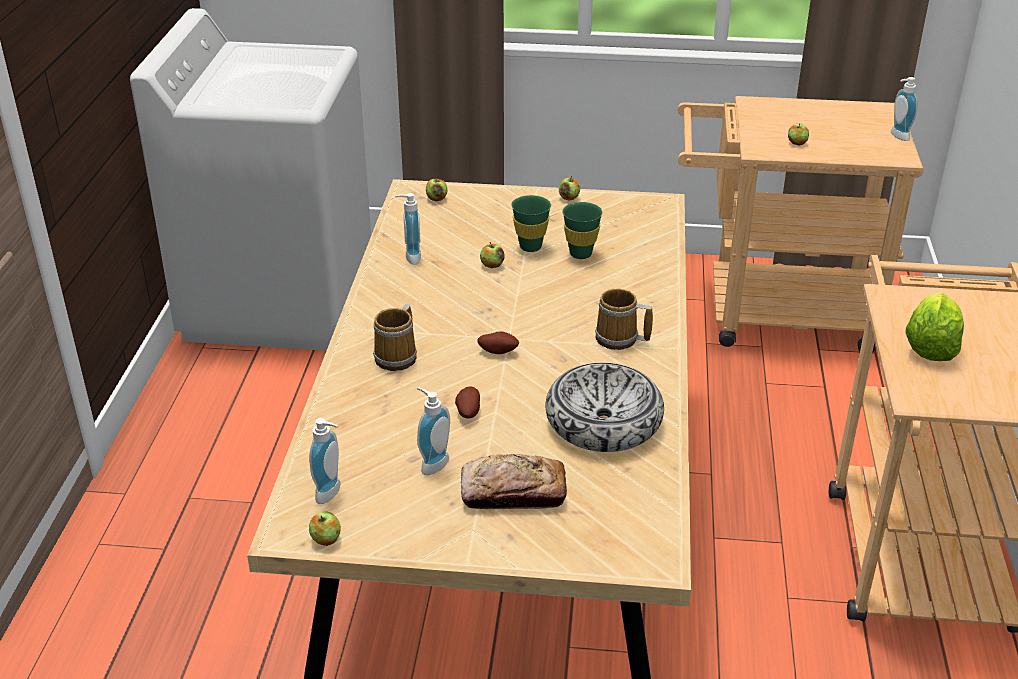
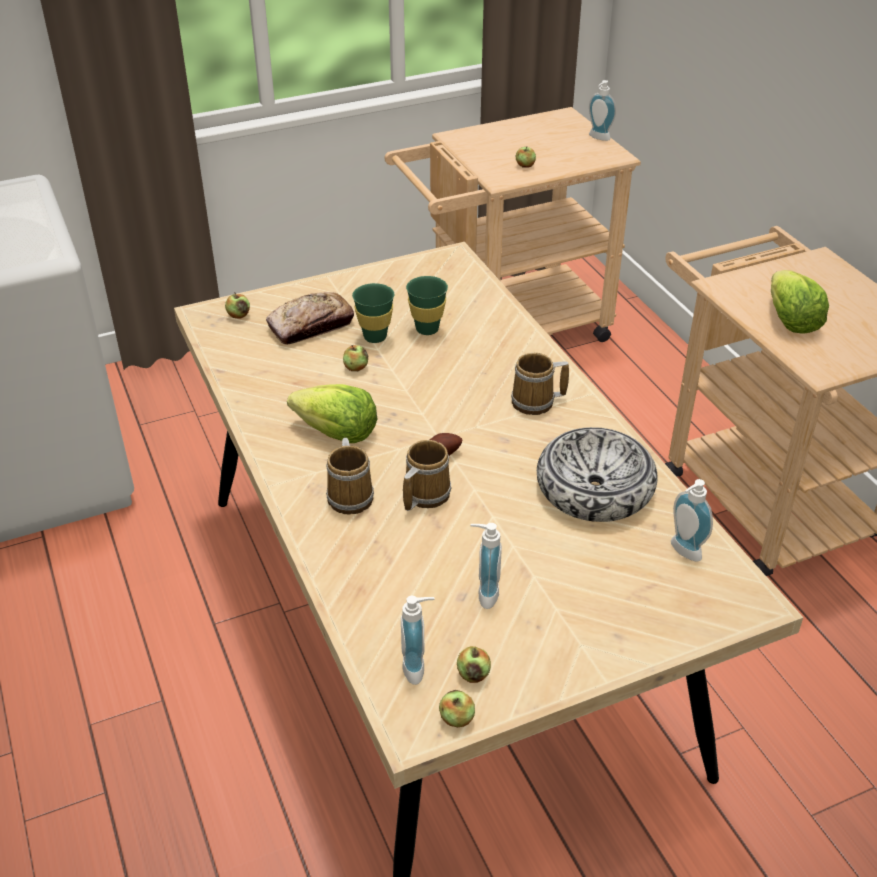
camera: 30 degrees left, 5 degrees up
soap dispenser [395,193,421,265] -> soap dispenser moved to [671,479,713,562]
potato [455,386,480,418] -> none
bread [461,454,567,510] -> bread moved to [266,292,354,345]
apple [559,176,580,201] -> apple moved to [457,646,491,683]
none -> lettuce [287,384,378,443]
none -> mug [403,440,452,511]

